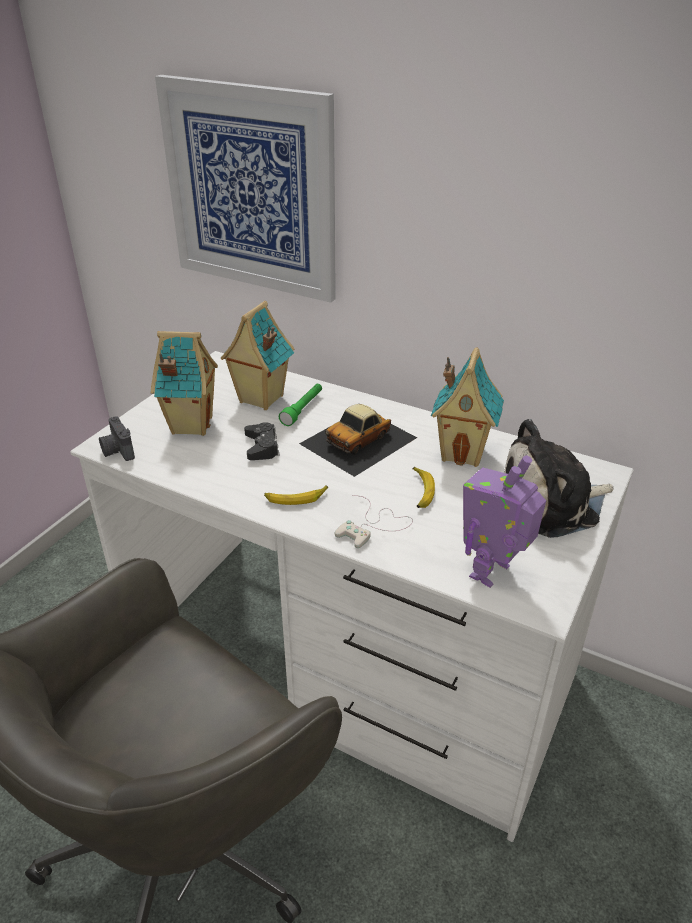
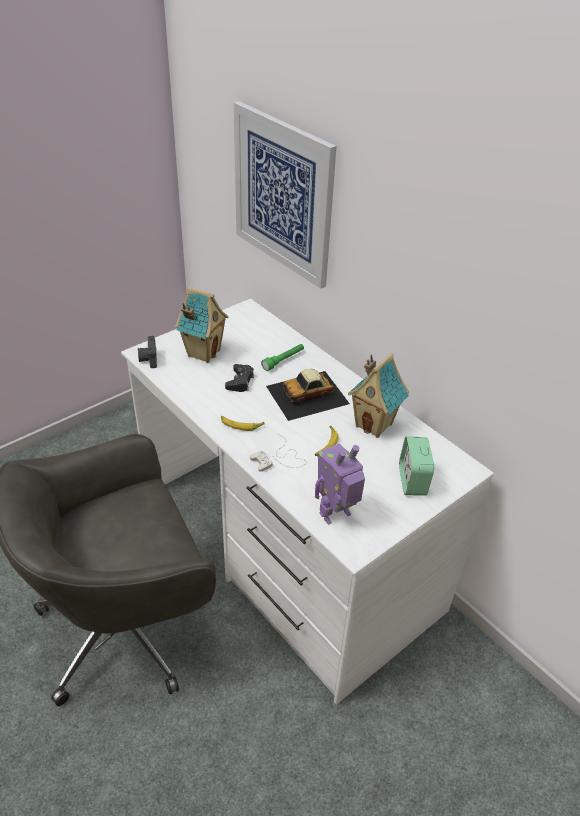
camera: 20 degrees right, 5 degrees up
toy house [221,301,294,410] -> none
plush toy [504,419,613,538] -> alarm clock [399,436,434,496]

